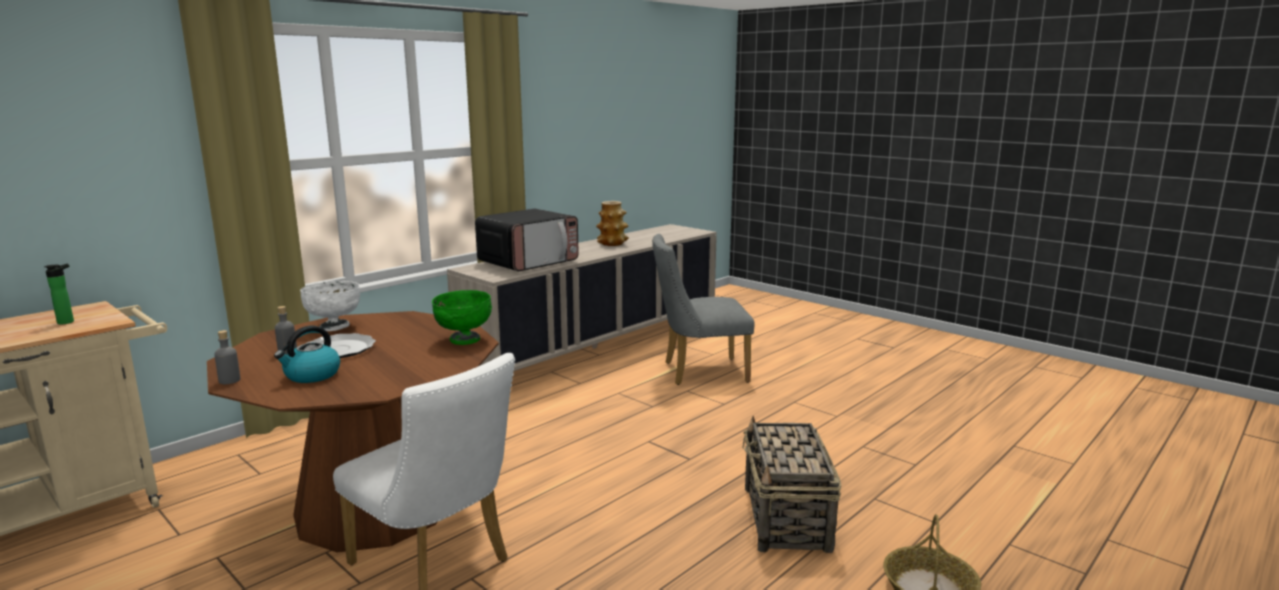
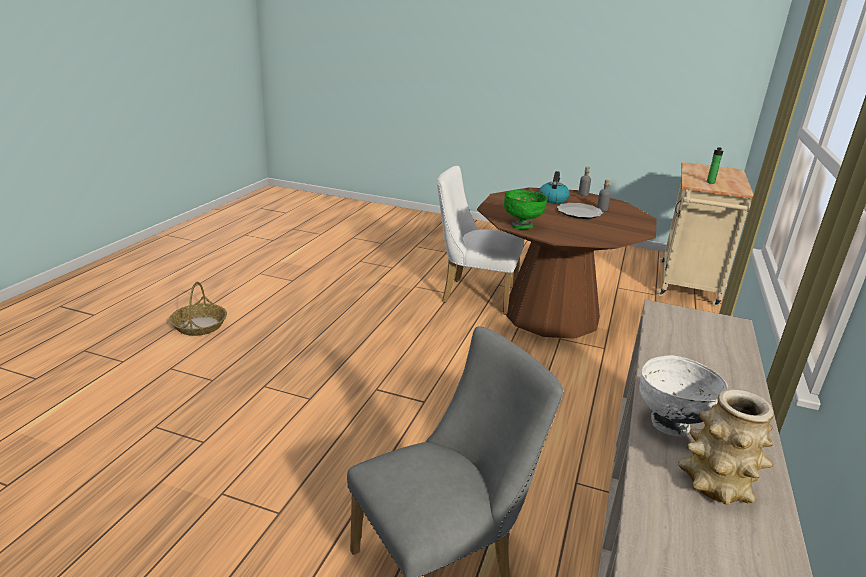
camera: 155 degrees right, 10 degrees up
white bowl [300,281,360,331] -> white bowl moved to [639,355,728,436]
microwave [475,209,579,271] -> none
basket [742,416,842,553] -> none

